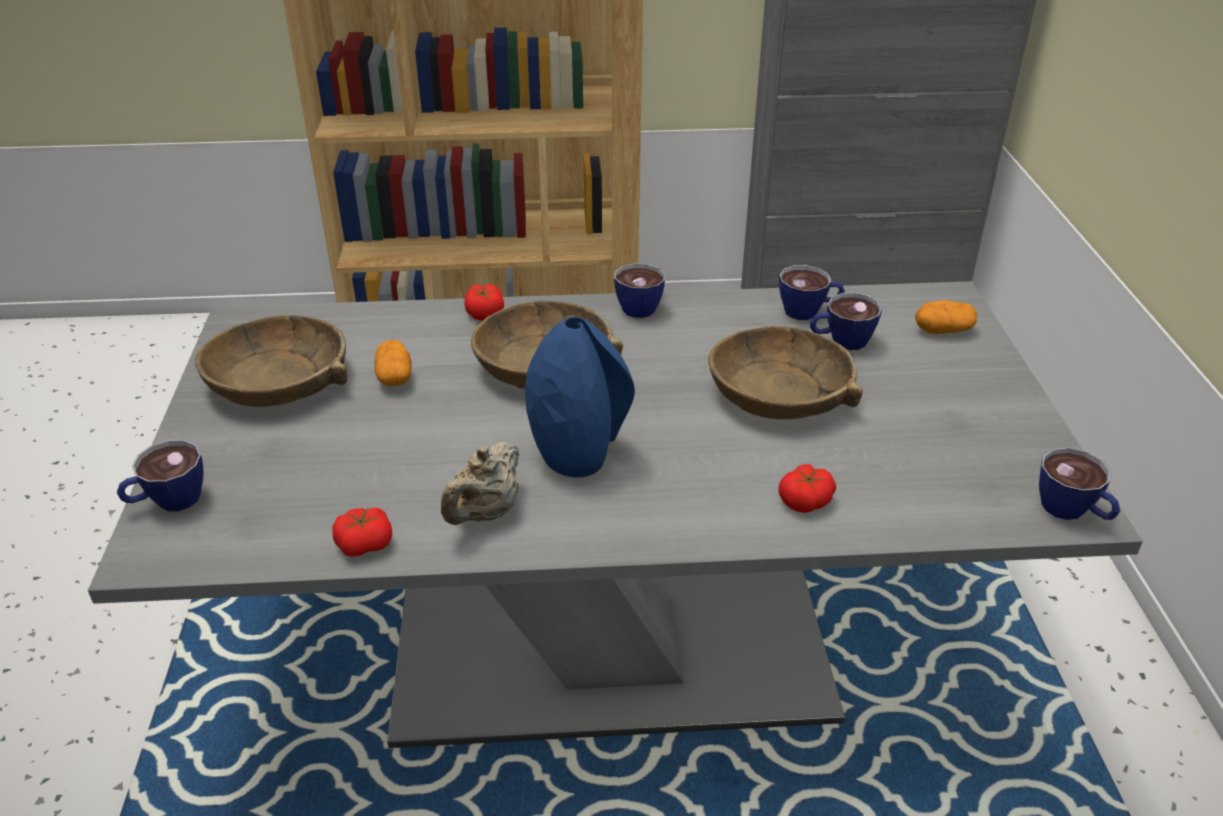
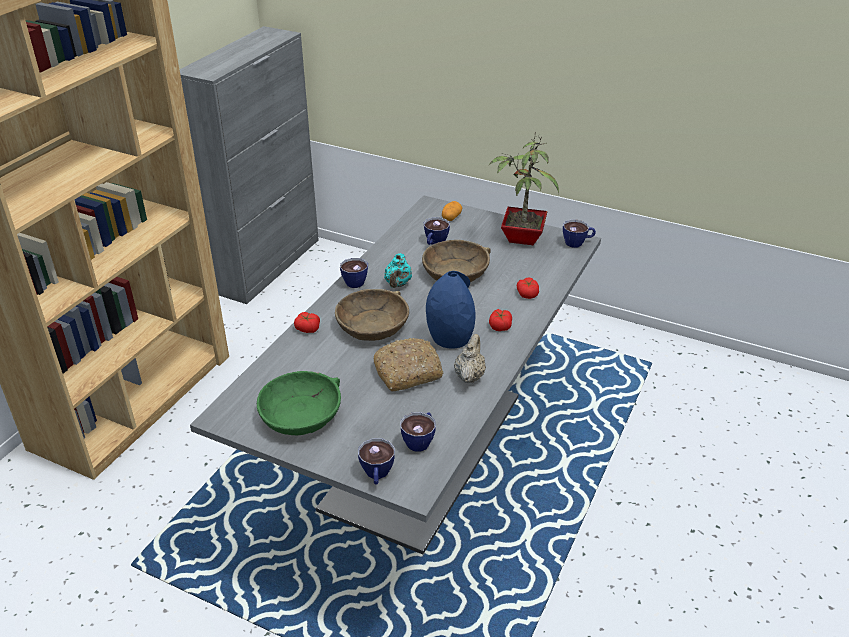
camera: 60 degrees left, 0 degrees up
brown bowl [195,315,347,407] -> green bowl [257,371,341,435]
tomato [332,508,392,557] -> tomato moved to [489,309,512,331]
potato [374,340,412,386] -> none
beige teapot [441,441,519,525] -> beige teapot turned 135 degrees counterclockwise [454,334,486,383]
cup [779,265,845,320] -> cup moved to [400,412,436,452]
none -> bread [373,338,443,391]
none -> turquoise teapot [384,253,412,288]
none -> potted plant [488,132,559,245]

